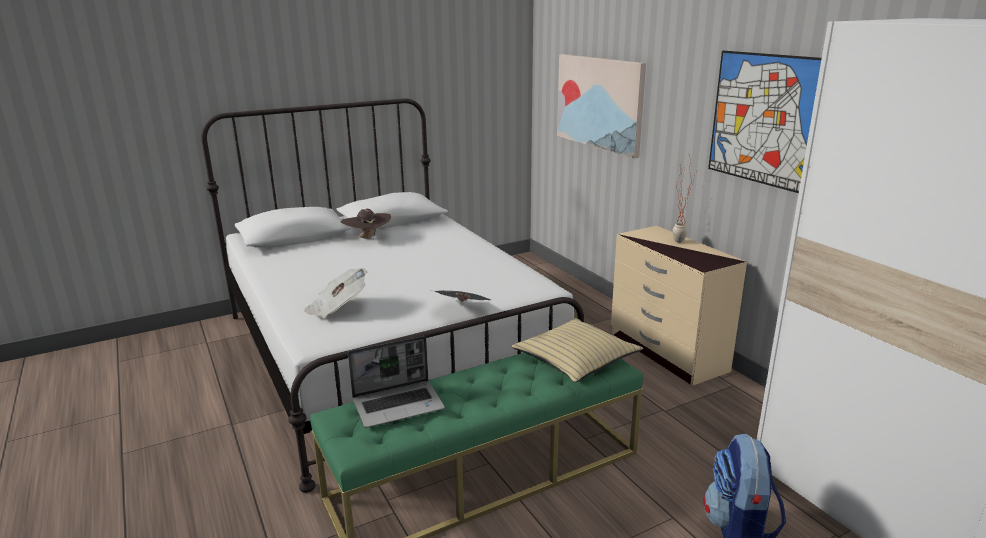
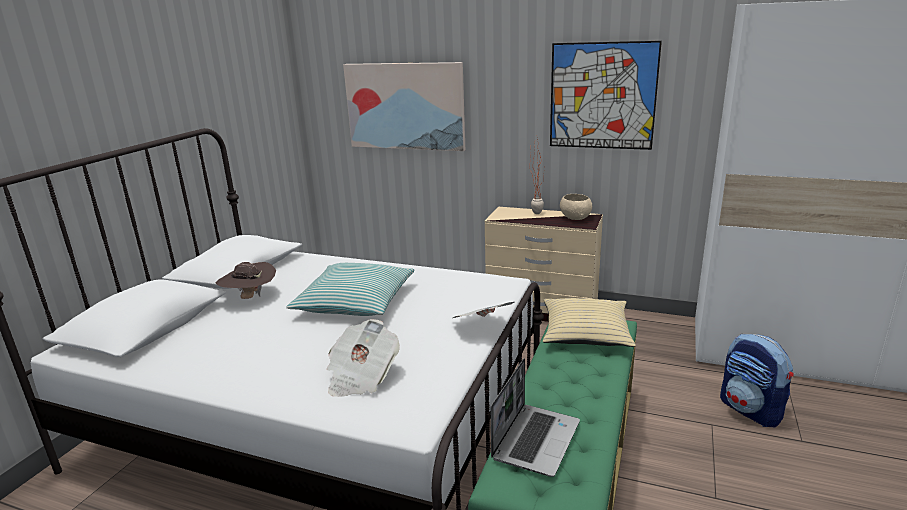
camera: 40 degrees left, 0 degrees up
none -> pillow [286,263,414,316]
none -> beige bowl [560,194,592,220]

